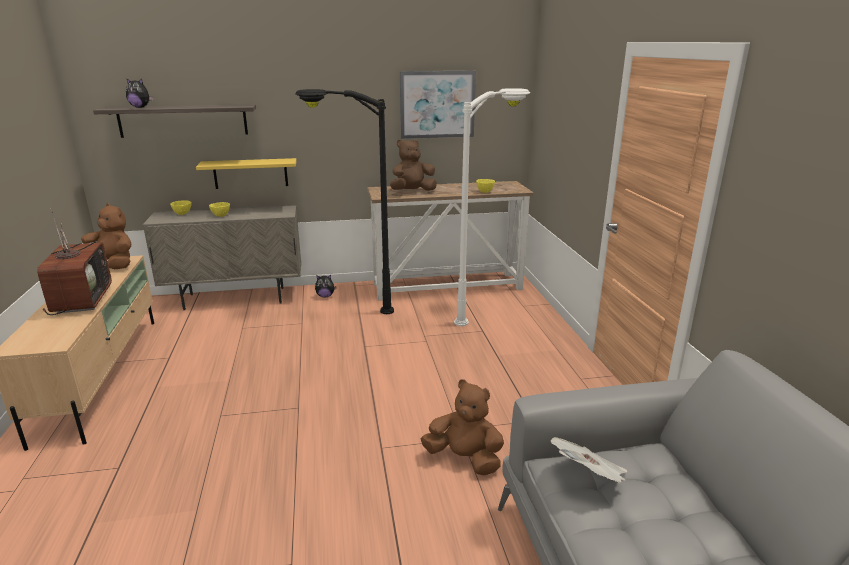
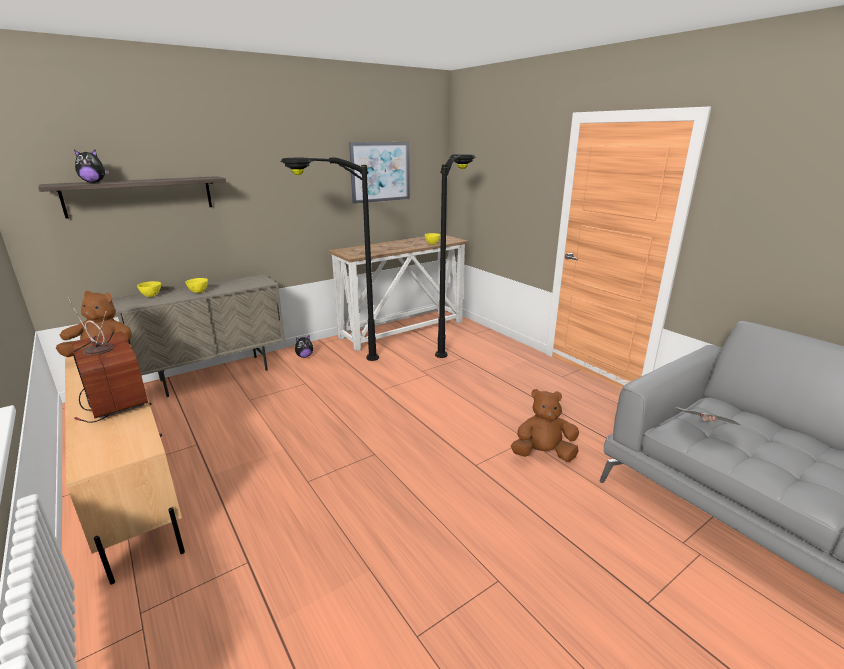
camera: 25 degrees left, 0 degrees up
yellow shelf [196,158,297,189] -> none
brown plush toy [390,140,437,191] -> none
white floor lamp [454,88,530,326] -> black floor lamp [435,154,476,358]

